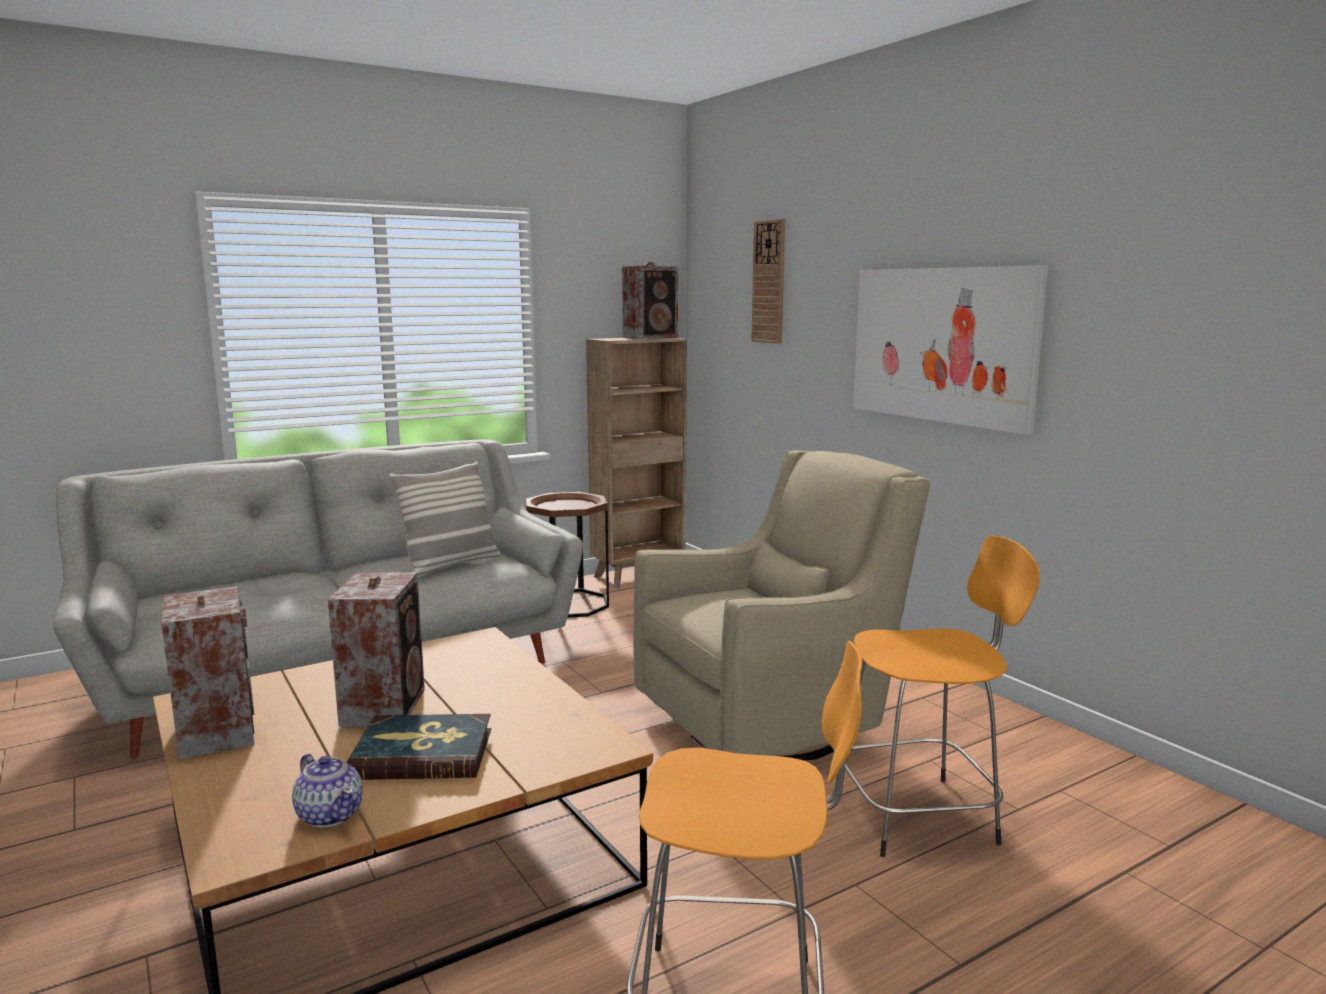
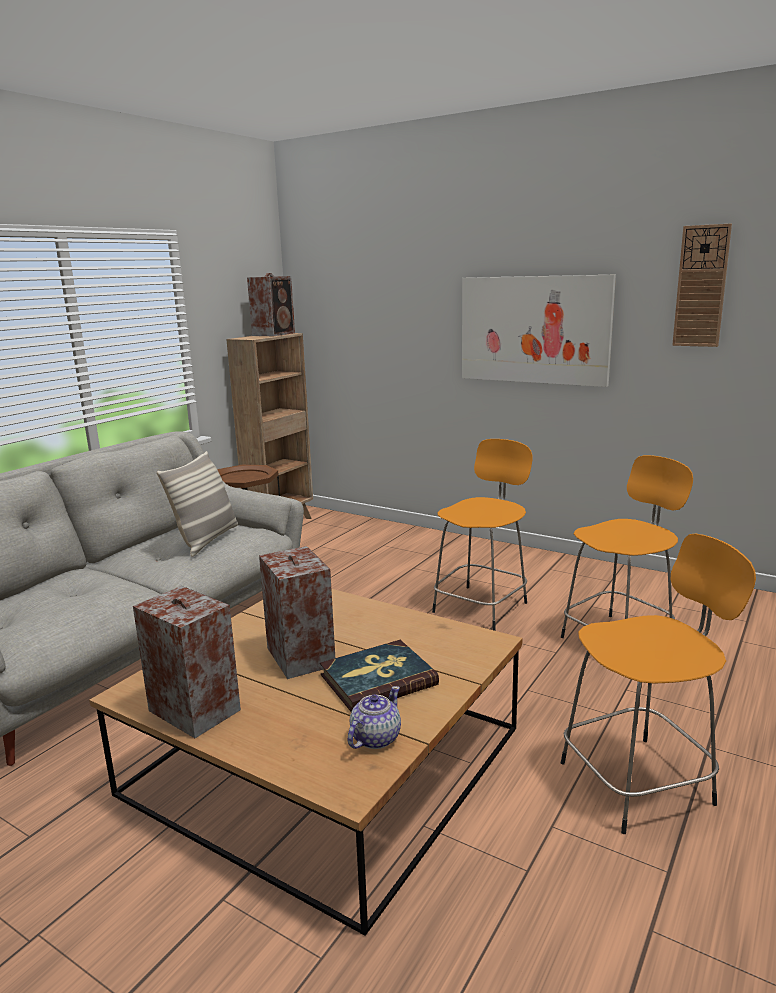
camera: 25 degrees left, 5 degrees up
teapot [292,754,363,827] -> teapot turned 75 degrees counterclockwise [348,686,401,749]
beige armchair [633,450,930,761] -> orange stool [432,439,533,631]
wall clock [751,219,785,344] -> wall clock moved to [672,224,732,347]

